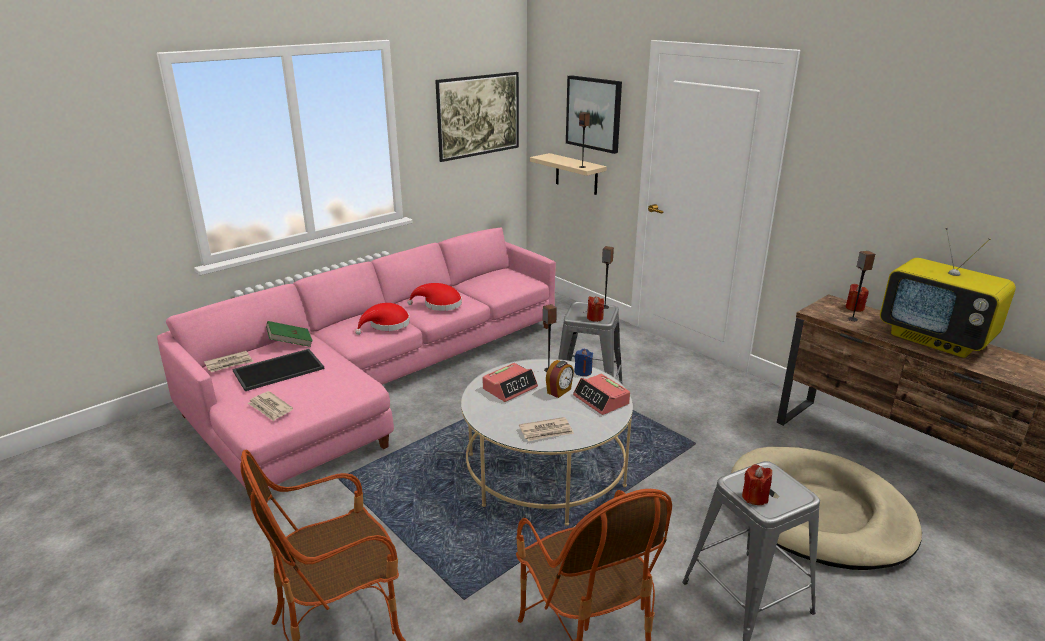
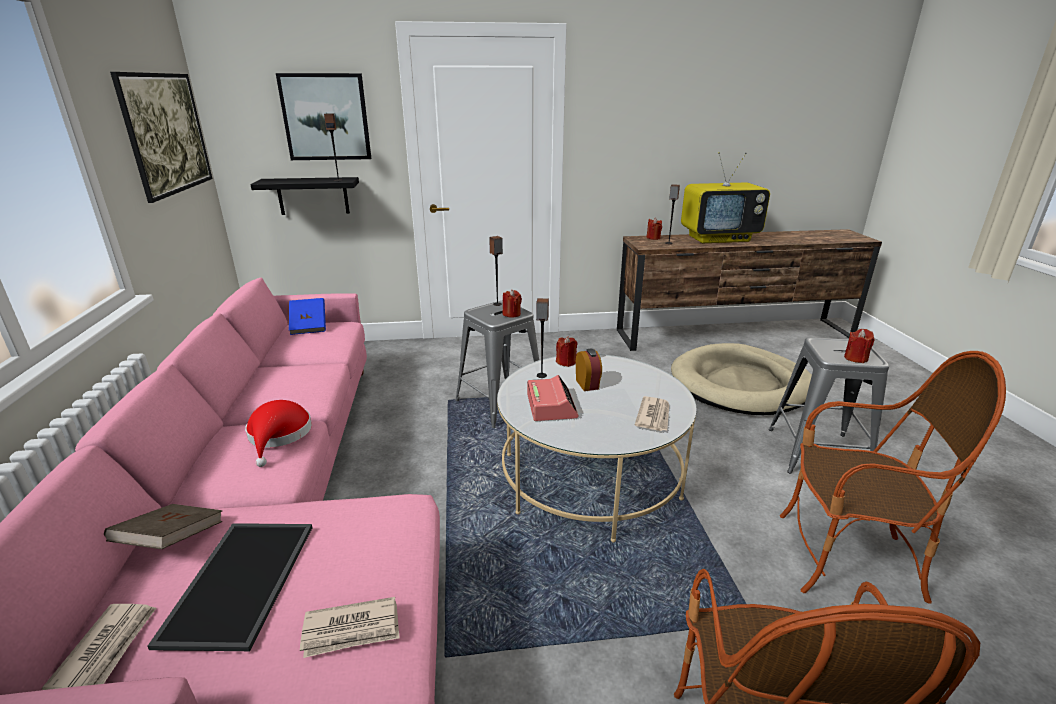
camera: 55 degrees left, 0 degrees up
green book [266,321,313,347] -> brown book [104,504,223,549]
red hat [407,283,462,311] -> none
beige shelf [530,153,607,195] -> black shelf [251,177,359,215]
alarm clock [573,374,630,415] -> none
blue candle [574,349,593,376] -> red candle [556,336,577,367]
none -> blue book [289,298,326,335]

